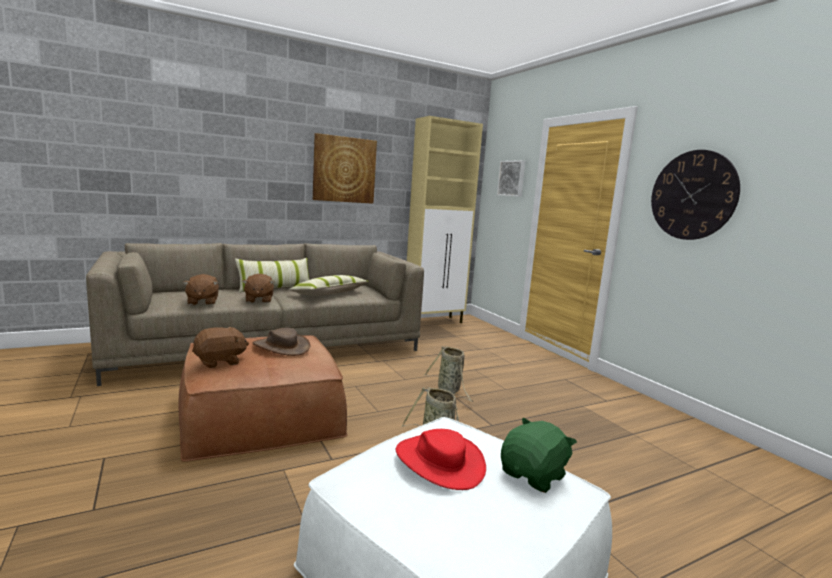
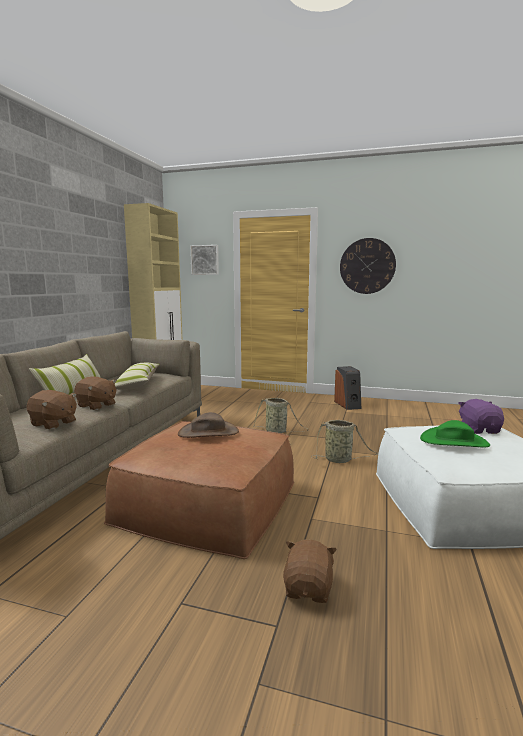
camera: 45 degrees left, 0 degrees up
brown plush toy [192,327,249,368] -> brown plush toy moved to [283,540,337,603]
picture [313,133,377,204] -> none
red hat [396,429,486,490] -> green hat [420,420,490,448]
green plush toy [501,418,577,493] -> purple plush toy [458,399,504,434]
none -> speaker [334,366,361,410]

